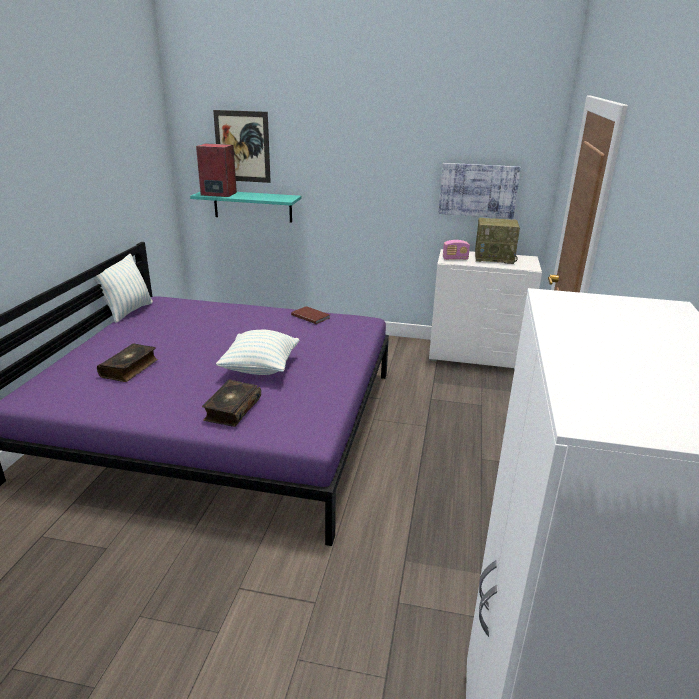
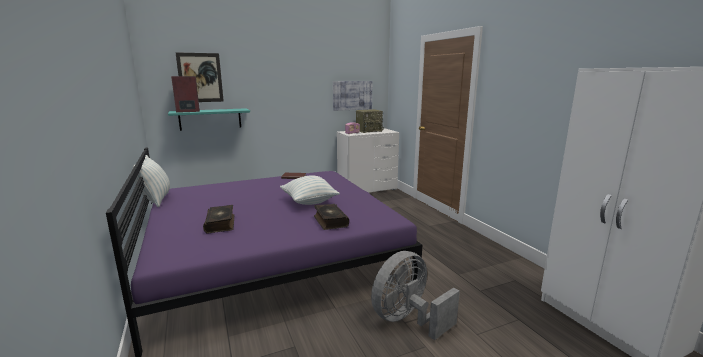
camera: 35 degrees left, 10 degrees down
none -> grey fan [371,251,460,340]

